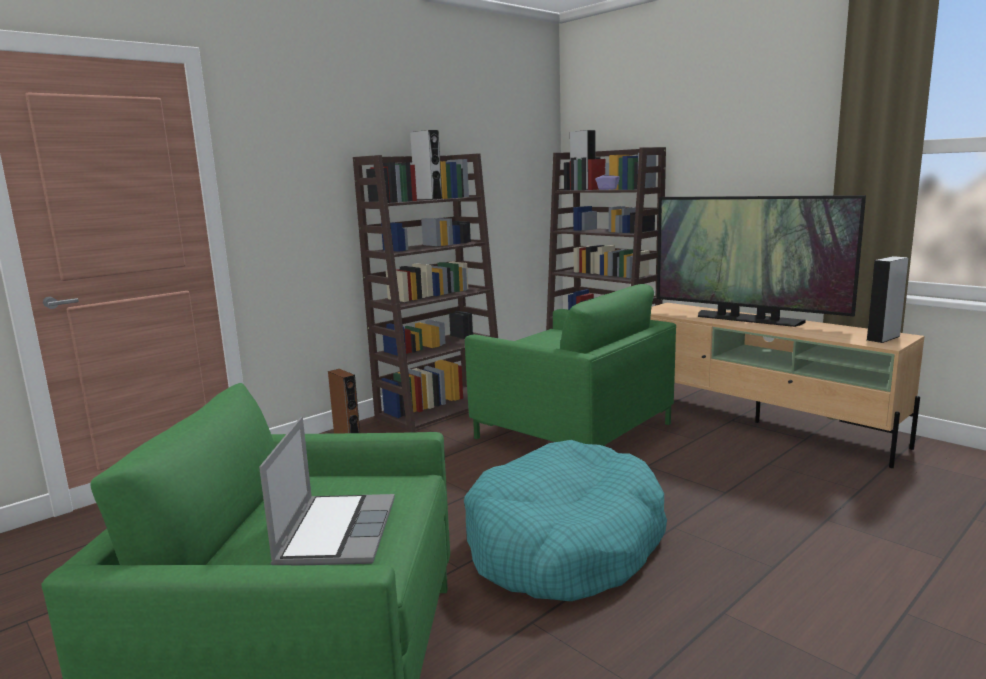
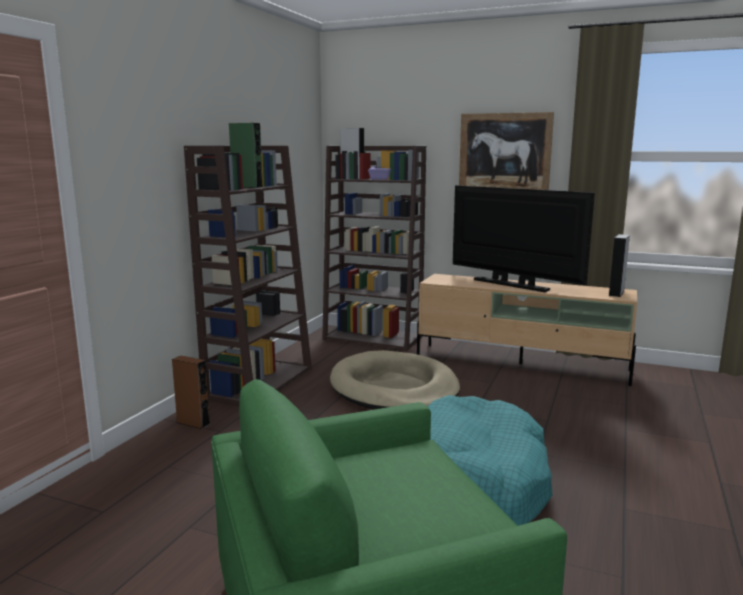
camera: 25 degrees left, 0 degrees up
laptop [259,417,395,565] -> none
grey speaker [410,130,442,200] -> green speaker [229,123,263,188]
green armchair [465,284,676,446] -> beige dog bed [330,350,460,410]
television [657,195,866,327] -> television turned 150 degrees counterclockwise [452,185,595,292]
none -> picture [459,112,554,190]

